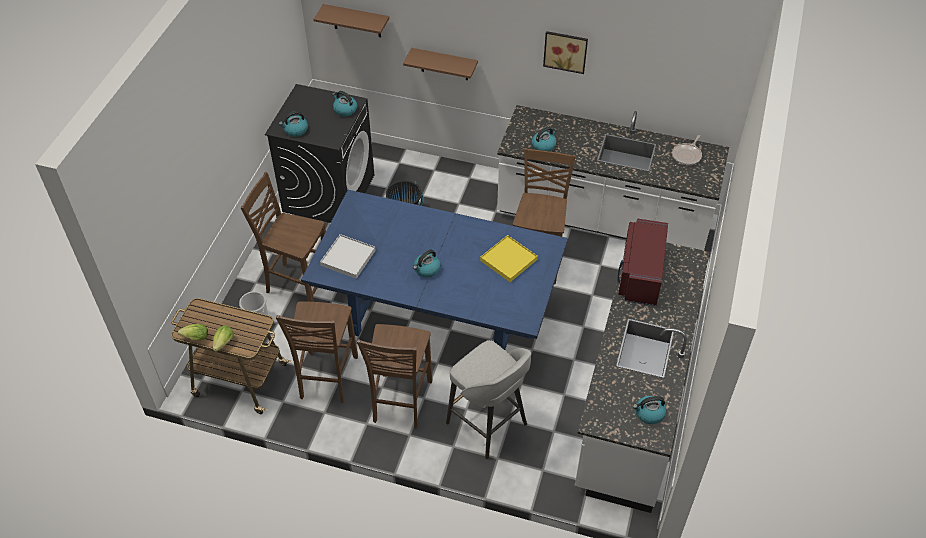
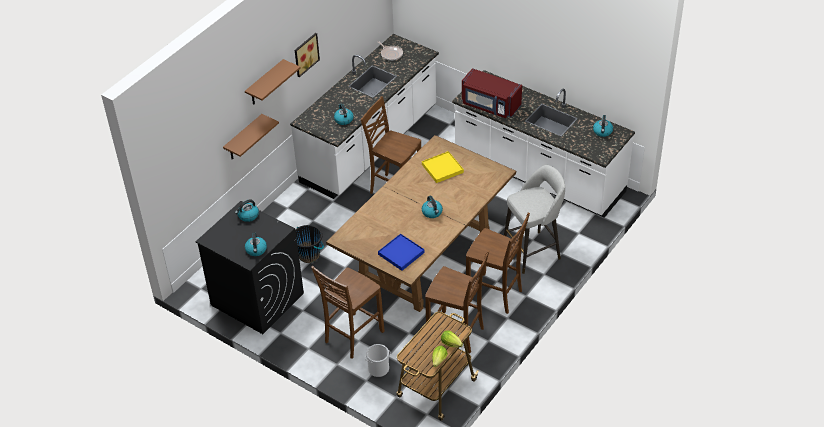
camera: 70 degrees left, 5 degrees down
blue dining table [301,190,568,350] -> brown dining table [326,135,516,312]
brown shelf [313,4,389,37] -> brown shelf moved to [245,59,301,105]
white tray [320,234,376,279] -> blue tray [378,234,425,271]

